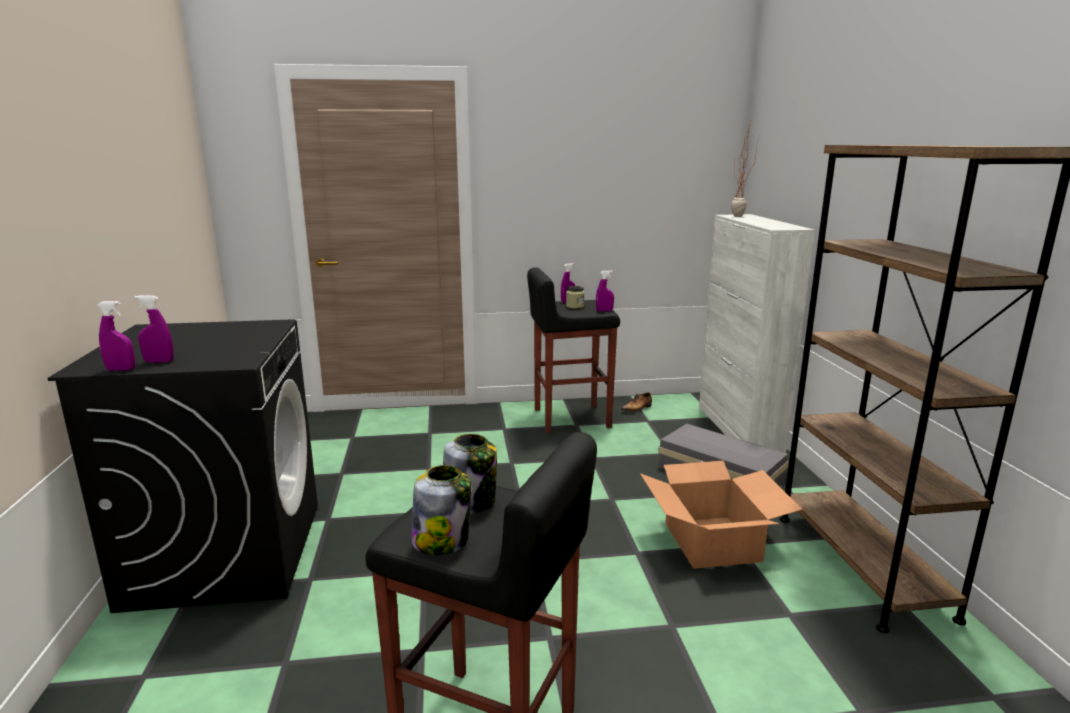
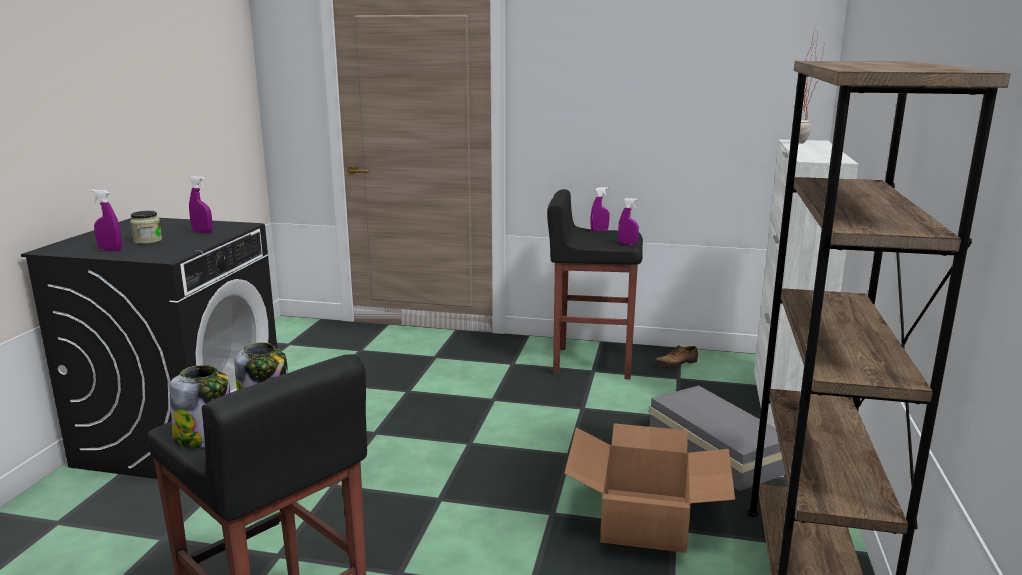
camera: 20 degrees right, 0 degrees up
purple spray bottle [97,301,135,371] -> purple spray bottle moved to [189,176,213,233]
jar [566,286,584,309] -> jar moved to [130,211,162,244]

